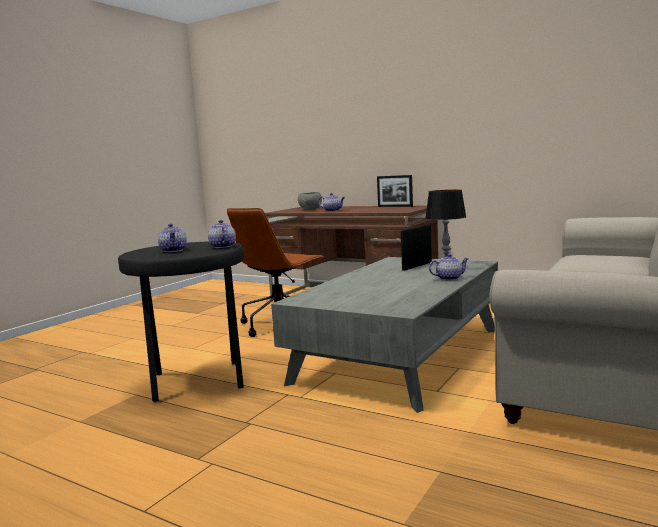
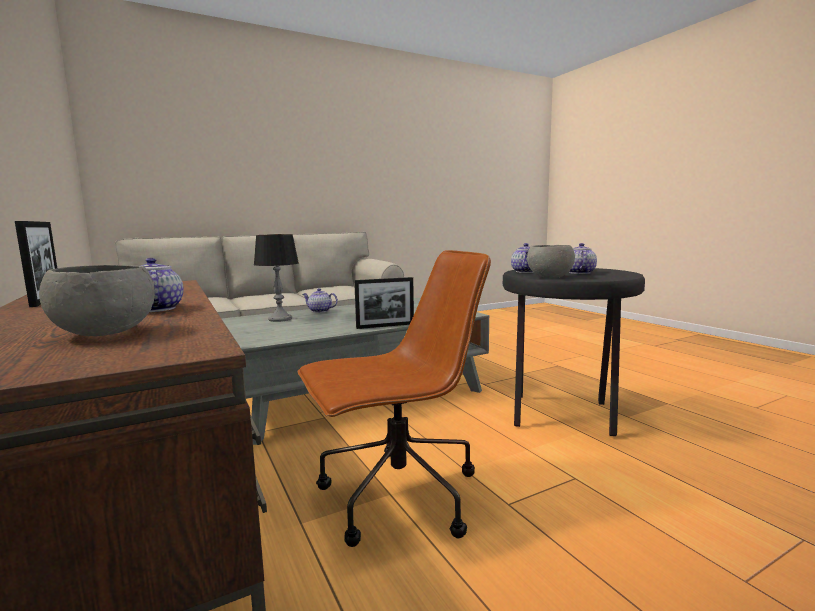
camera: 150 degrees left, 0 degrees up
picture frame [401,225,432,271] -> picture frame moved to [354,277,414,329]
none -> grey bowl [527,245,575,278]

